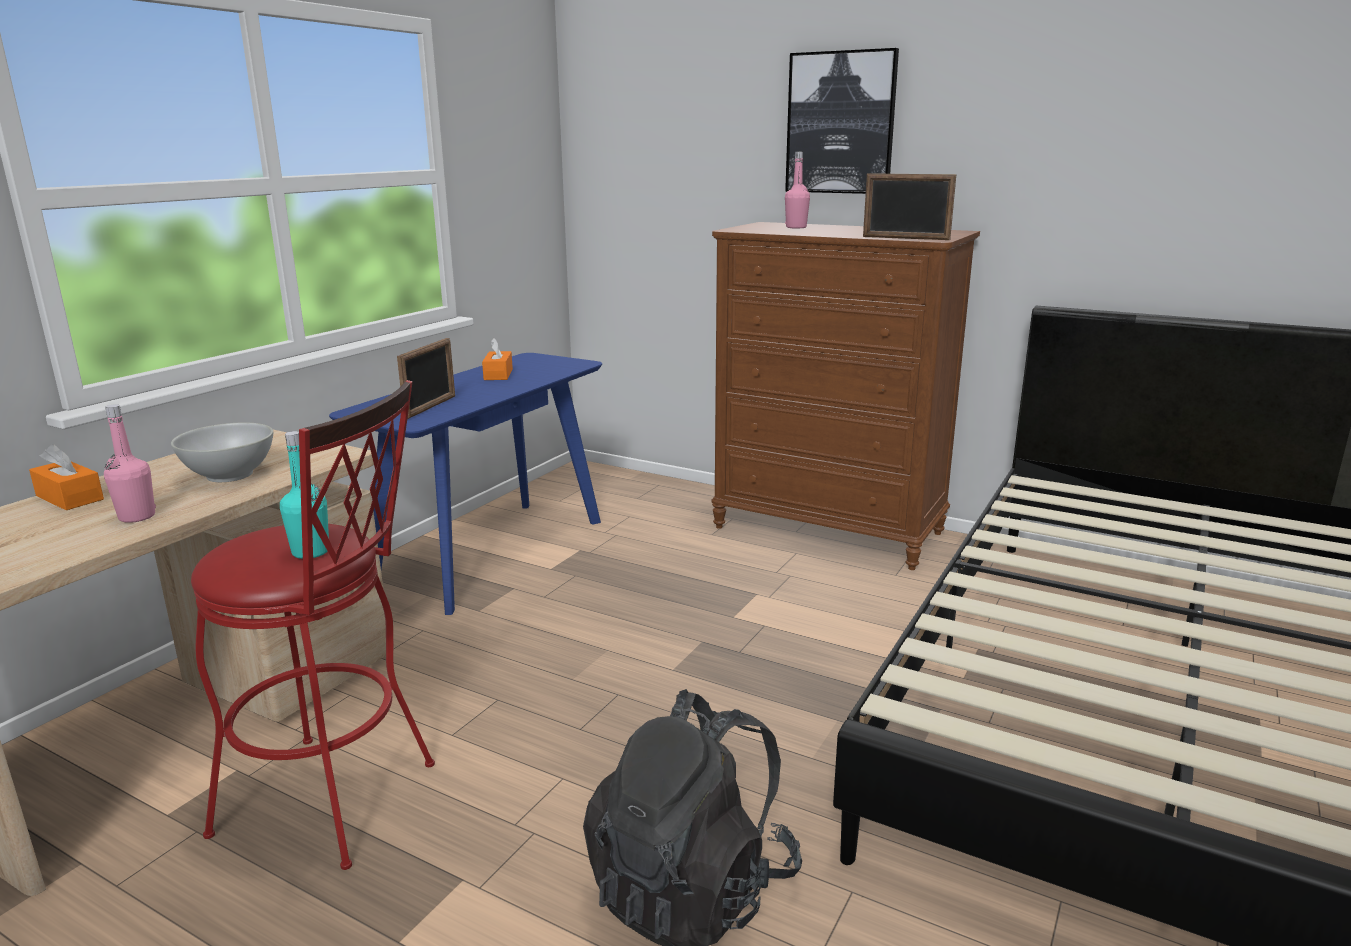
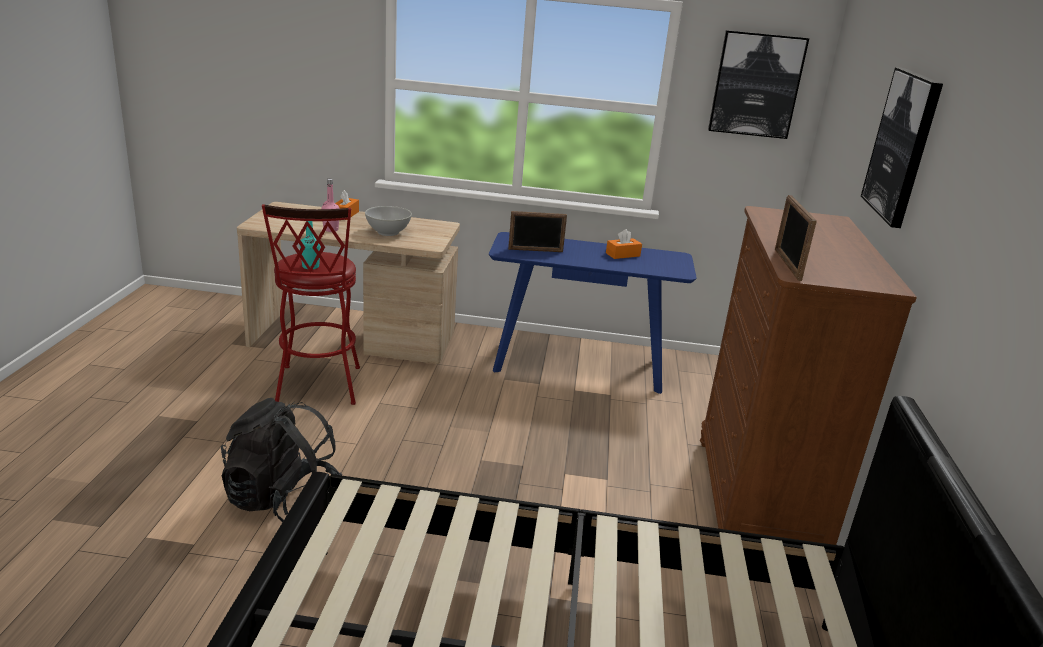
camera: 65 degrees right, 5 degrees up
pink bottle [785,152,810,228] -> none
none -> picture [708,30,809,139]

